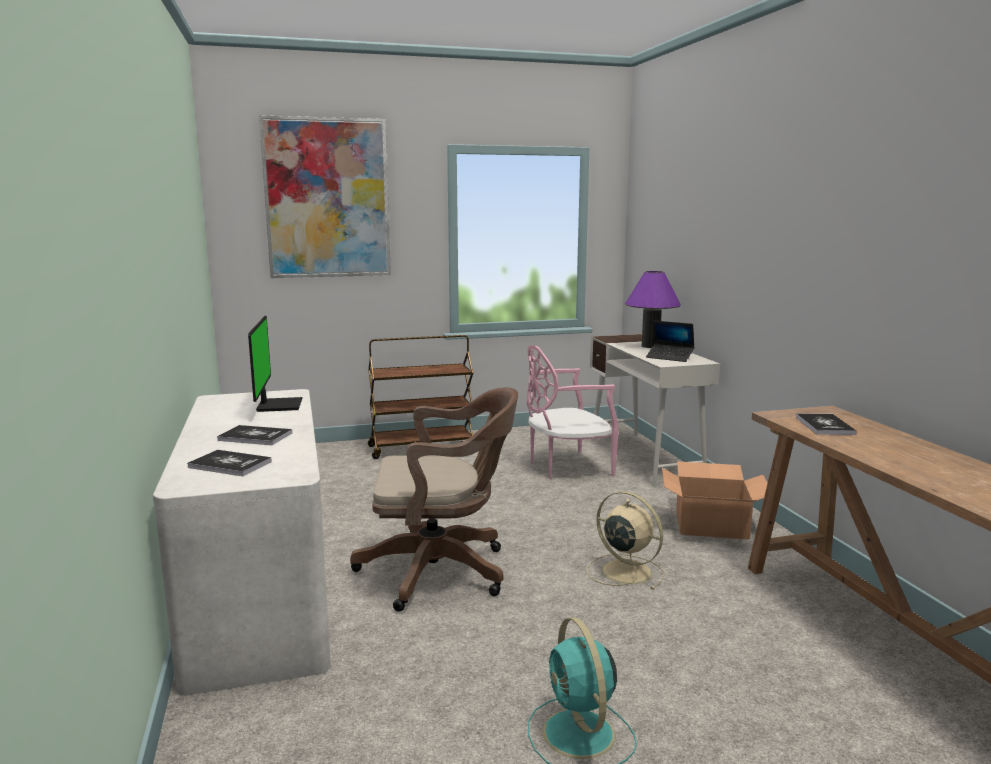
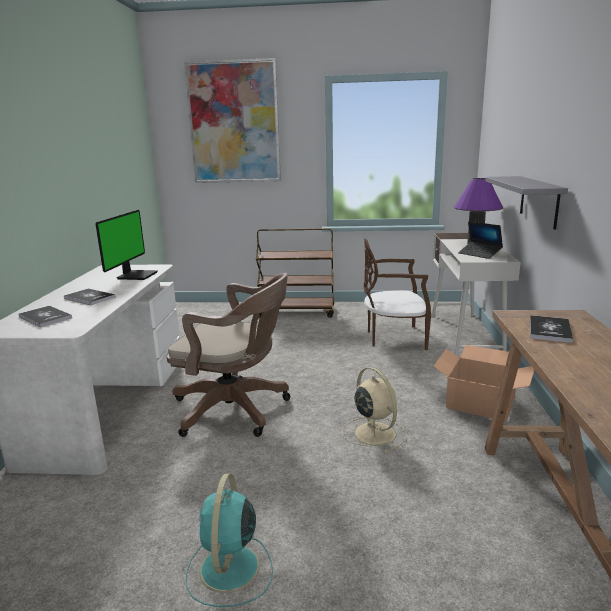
camera: 20 degrees right, 5 degrees up
pink chair [526,345,619,479] -> brown chair [364,239,431,350]
none -> grey shelf [485,176,568,229]

